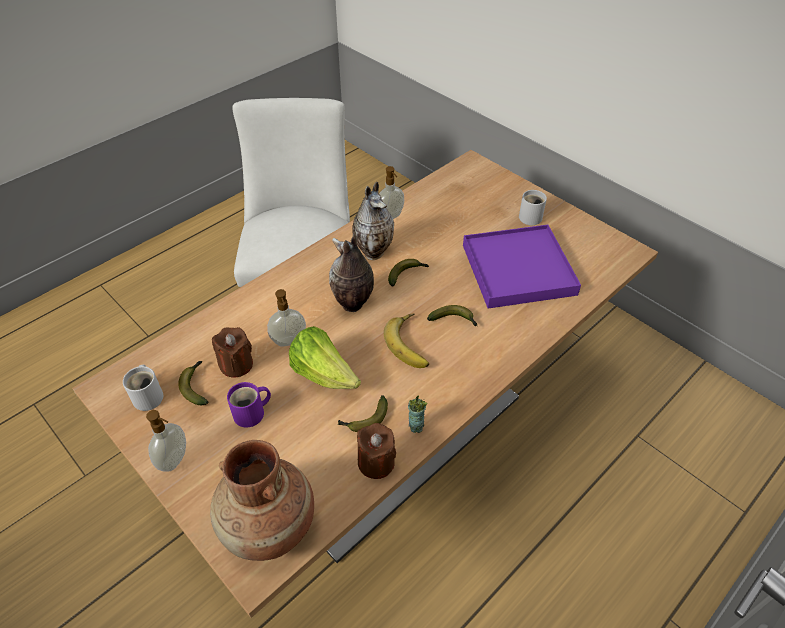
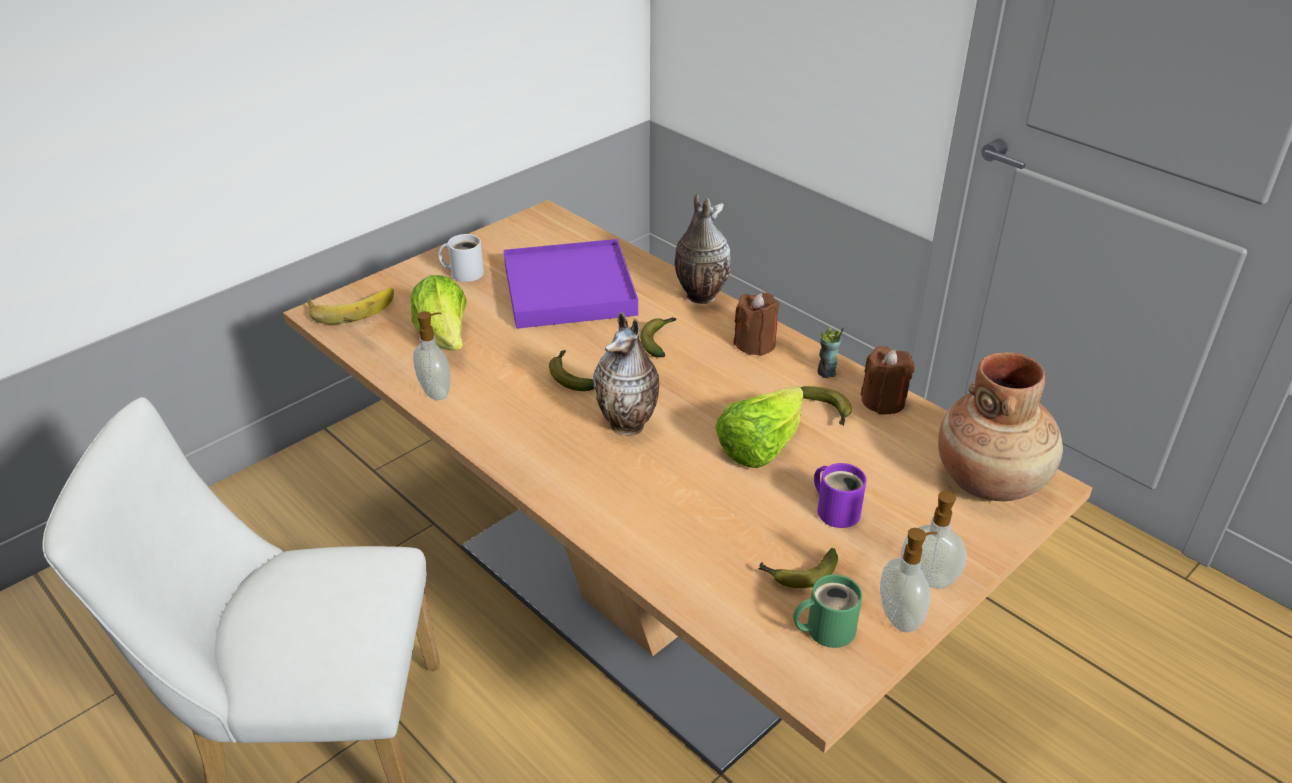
camera: 90 degrees left, 10 degrees down
white mug [123,364,163,411] -> green mug [793,574,862,648]
brown candle [212,327,253,378] -> brown candle moved to [734,293,779,356]
soap dispenser [267,289,306,346] -> soap dispenser moved to [880,528,938,632]
vase [352,182,394,260] -> vase moved to [675,194,731,304]
banana [384,313,429,368] -> banana moved to [308,288,394,324]
none -> lettuce [410,275,467,350]

